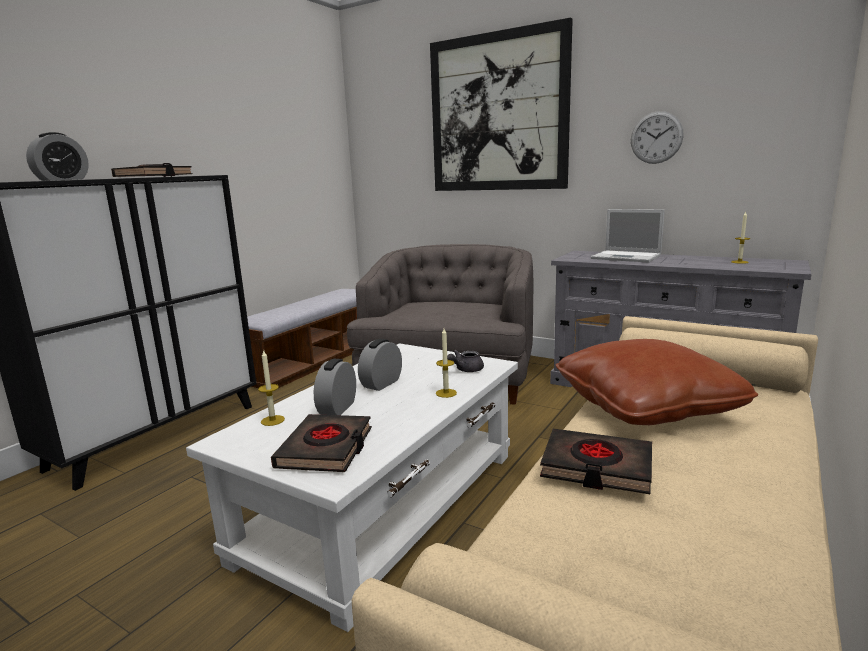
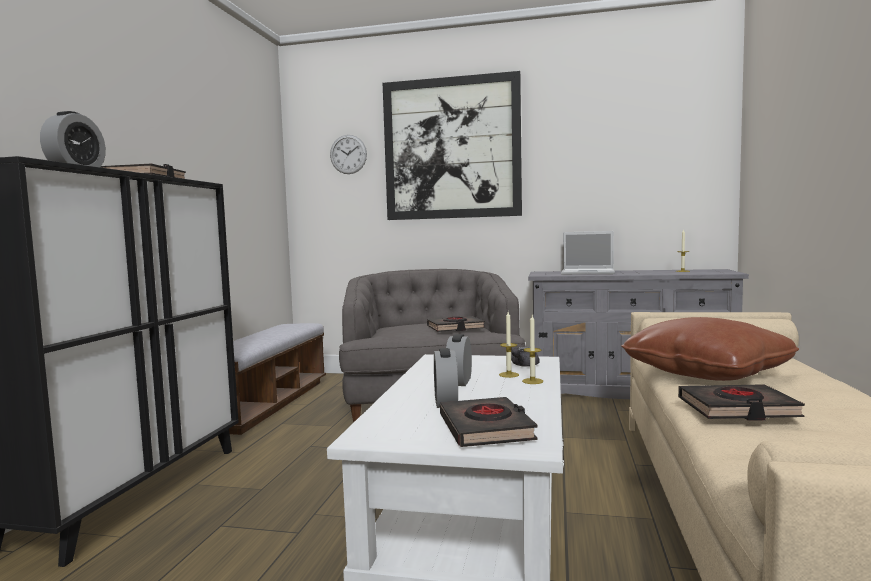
camera: 20 degrees left, 10 degrees down
candle [258,349,285,426] -> candle moved to [499,312,519,378]
wall clock [631,111,684,164] -> wall clock moved to [330,135,367,174]
none -> black book [427,316,485,332]

